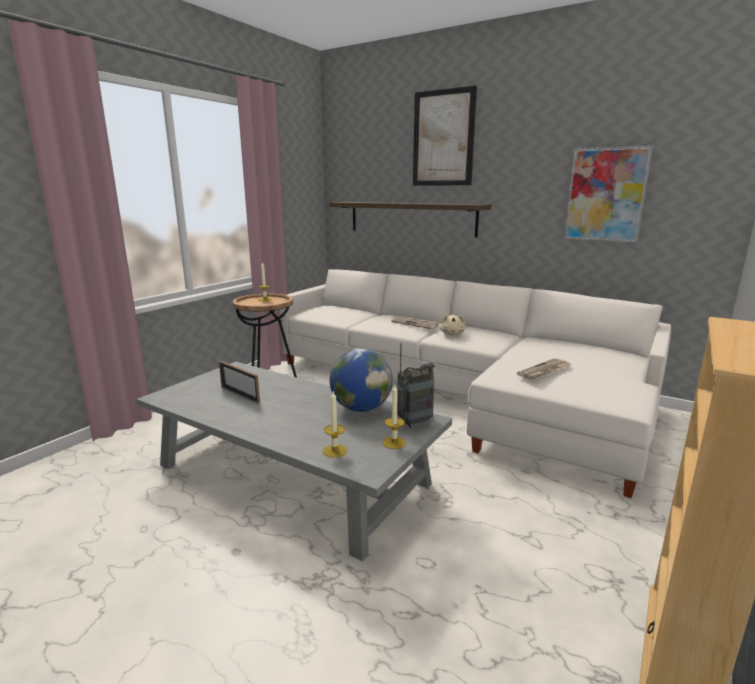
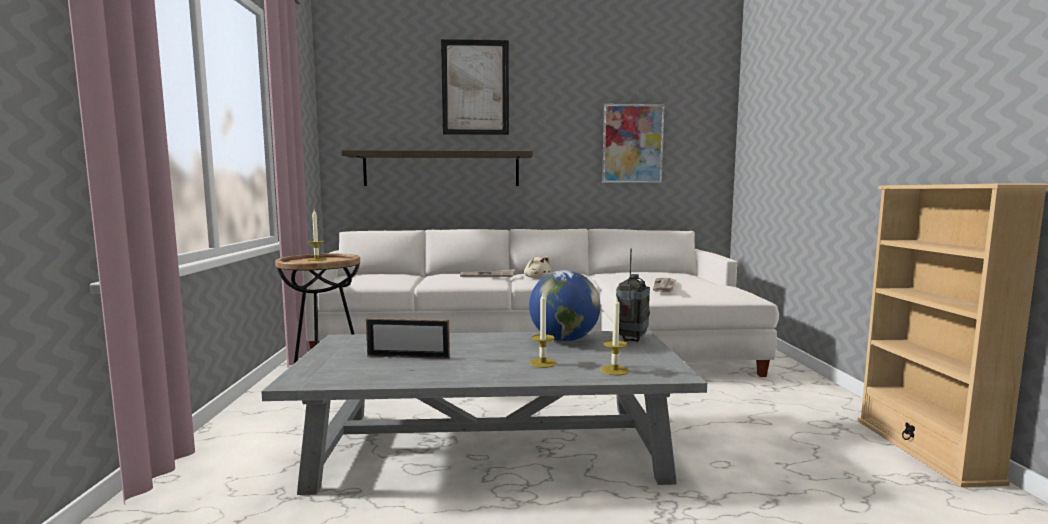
camera: 35 degrees left, 10 degrees down
candle [383,385,406,449] -> candle moved to [529,293,556,368]

